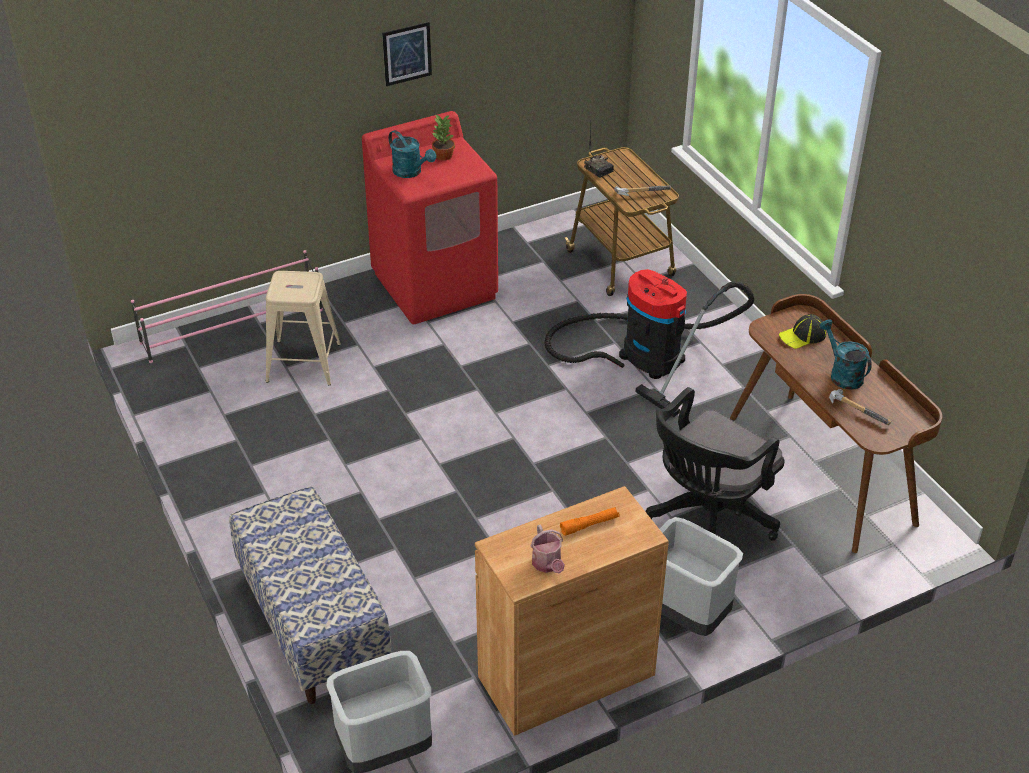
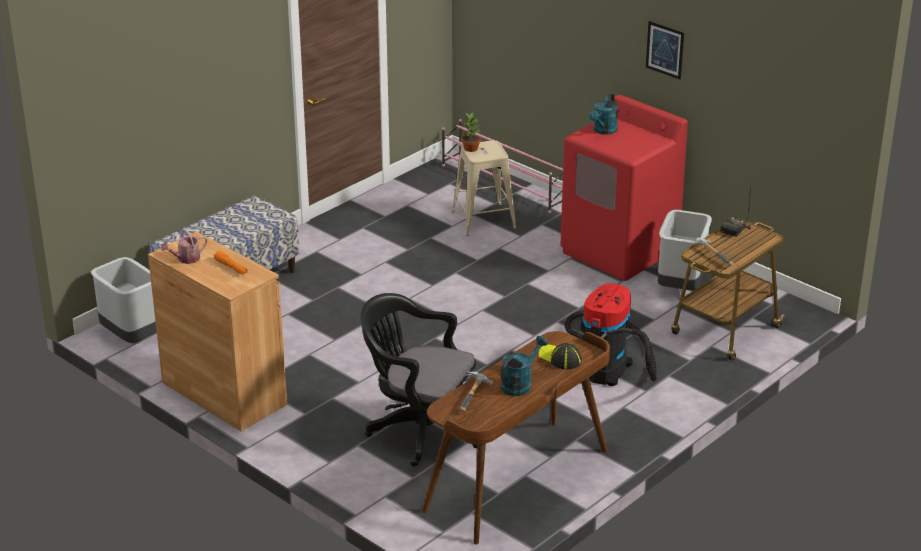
camera: 70 degrees right, 10 degrees down
potted plant [432,114,455,160] -> potted plant moved to [462,112,481,152]
grey trash can [660,517,743,636] -> grey trash can moved to [658,210,712,290]

